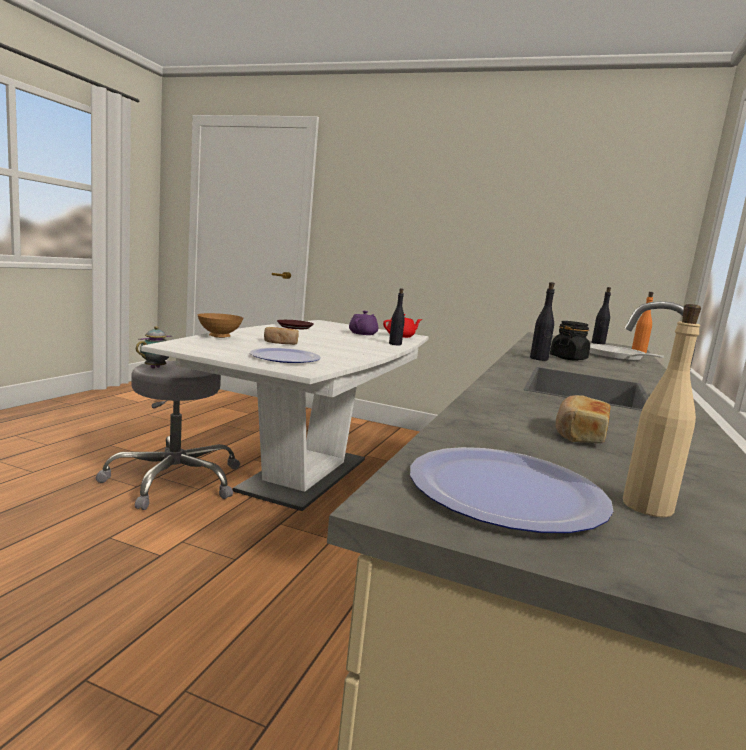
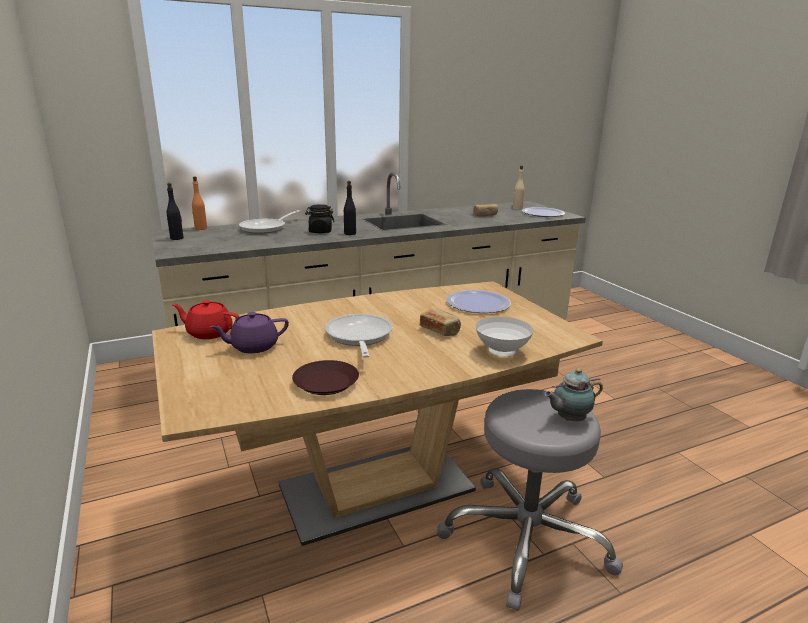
camera: 135 degrees left, 10 degrees up
white dining table [141,320,429,511] -> brown dining table [152,281,603,546]
brown bowl [198,313,243,338] -> white bowl [476,317,534,356]
black bottle [389,288,405,345] -> none
none -> frying pan [325,314,392,358]

